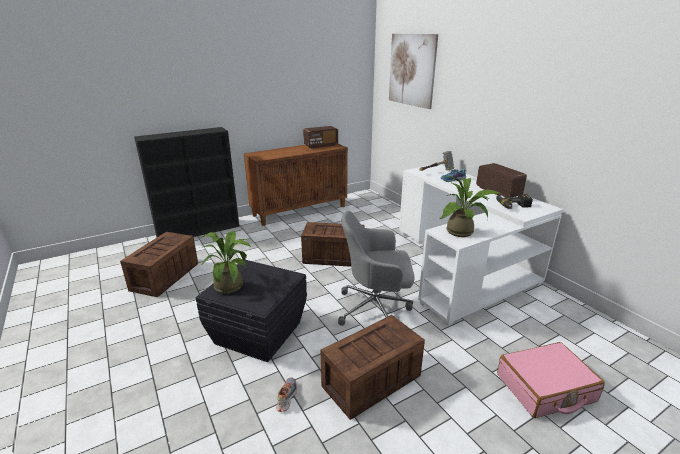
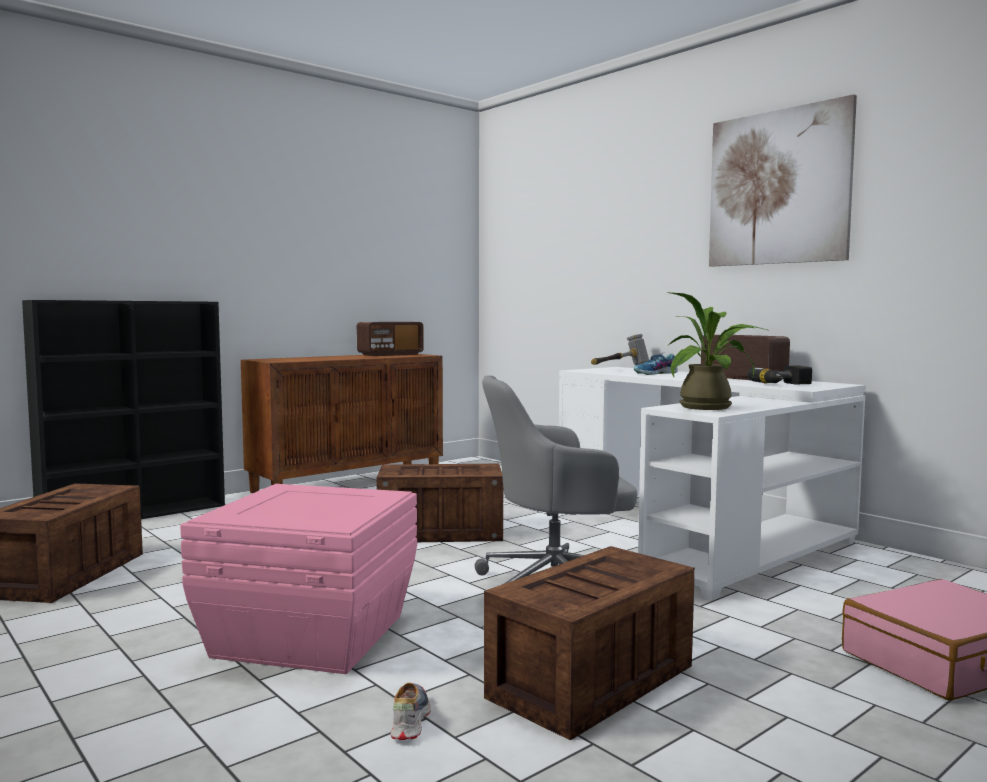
camera: 10 degrees left, 20 degrees down
black storage box [196,260,307,362] -> pink storage box [180,484,417,674]
potted plant [201,231,251,294] -> none
picture [389,34,438,109] -> picture moved to [709,94,857,267]

